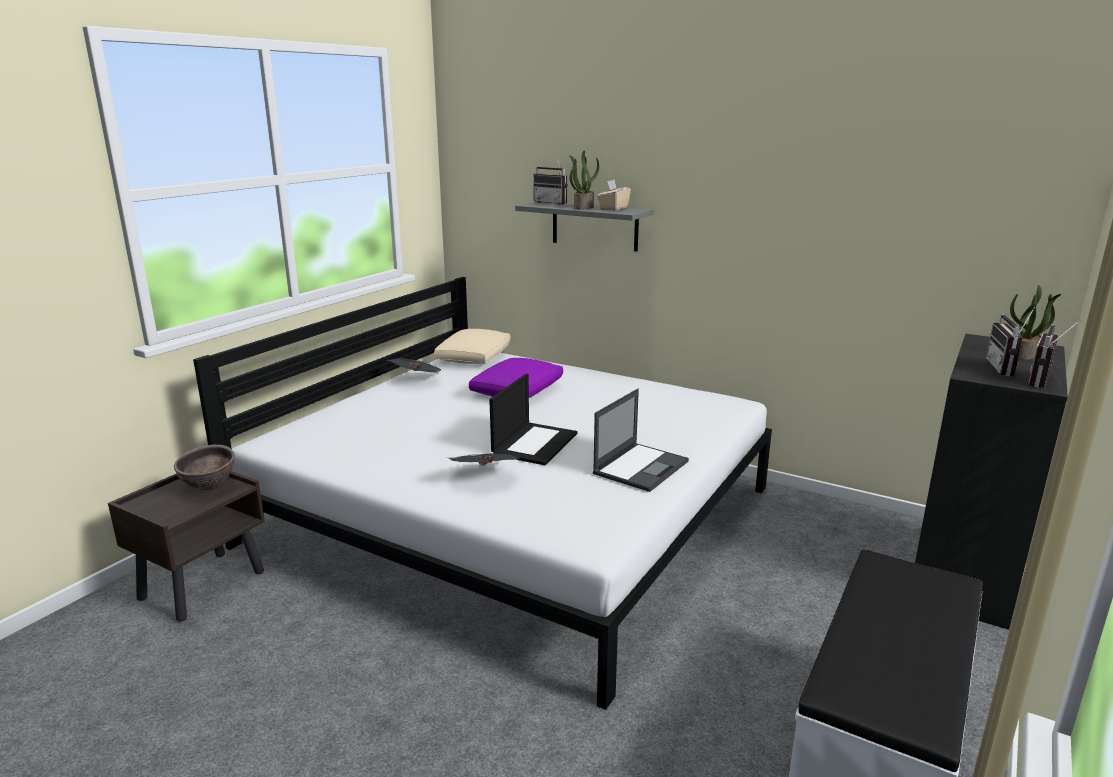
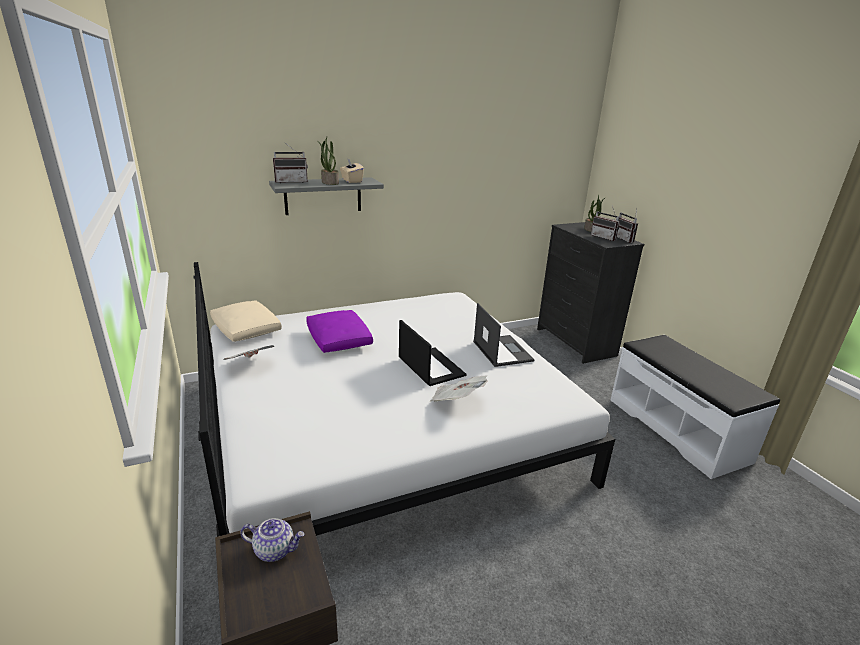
camera: 55 degrees left, 5 degrees up
brown bowl [174,445,235,490] -> teapot [240,518,304,562]

